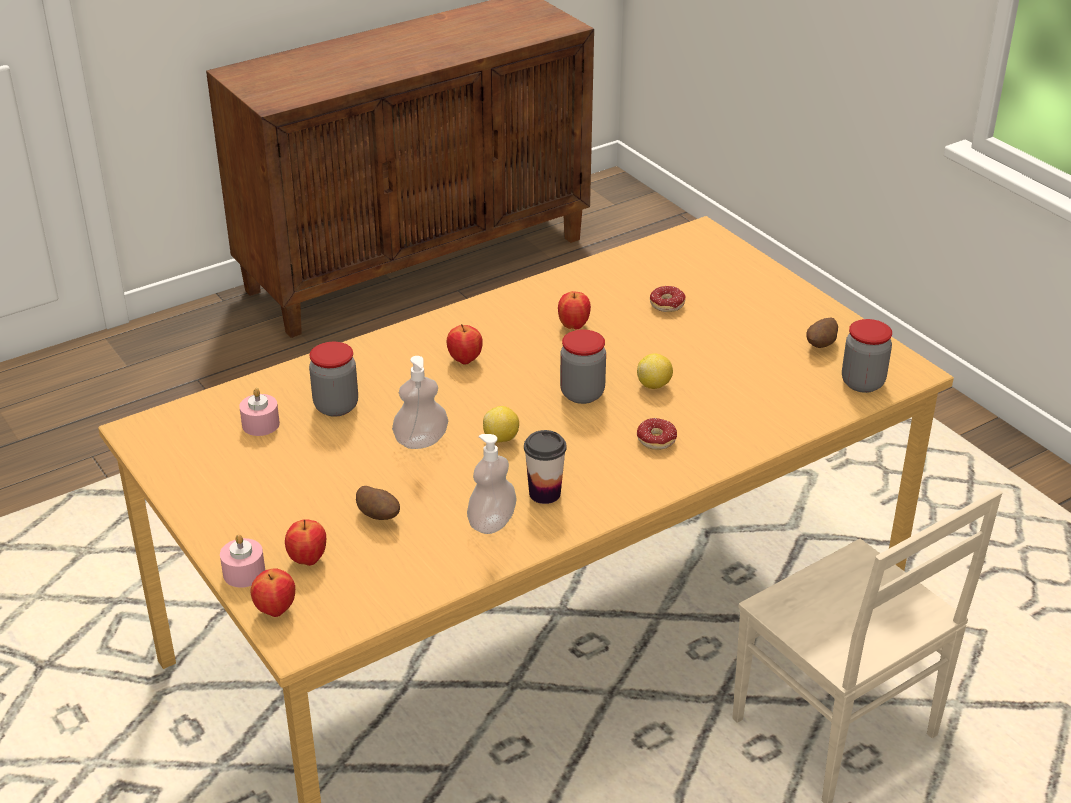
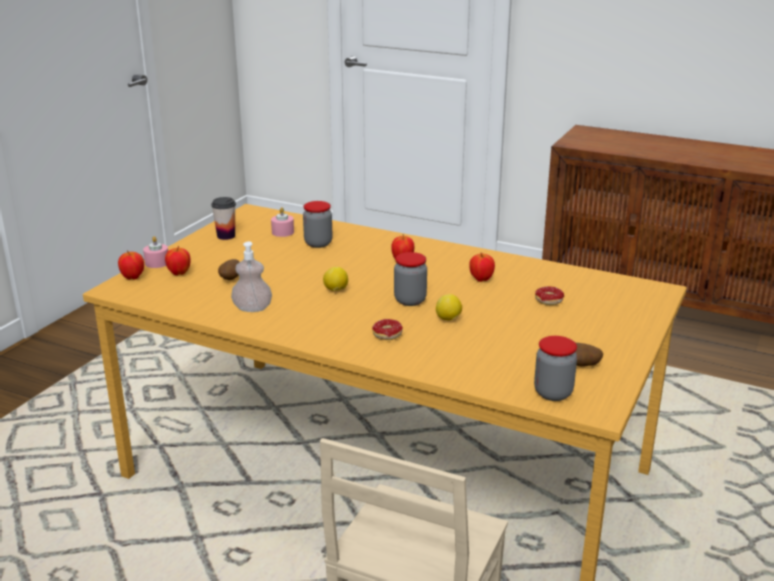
camera: 60 degrees right, 10 degrees down
soap dispenser [392,356,448,449] -> none
cup [524,430,567,504] -> cup moved to [211,197,236,240]

